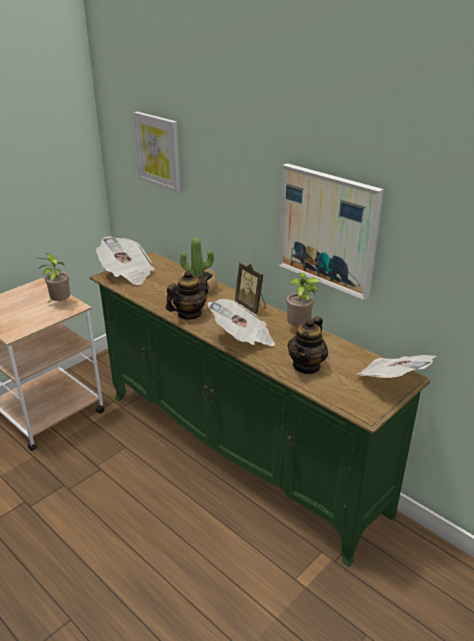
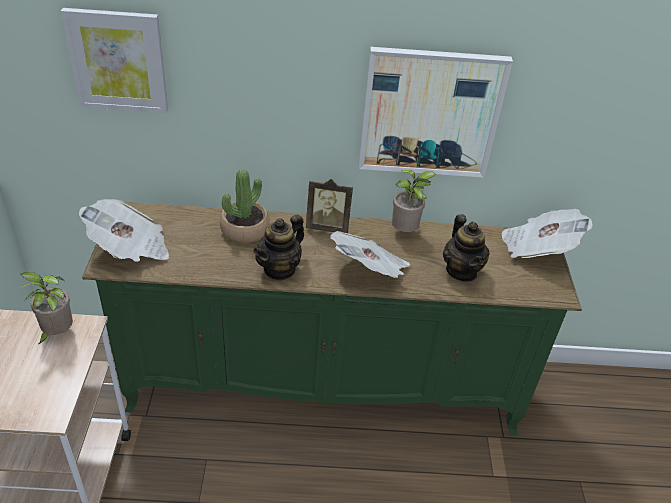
camera: 45 degrees left, 10 degrees up
teapot [166,270,211,319] -> teapot turned 150 degrees counterclockwise [253,215,304,281]

